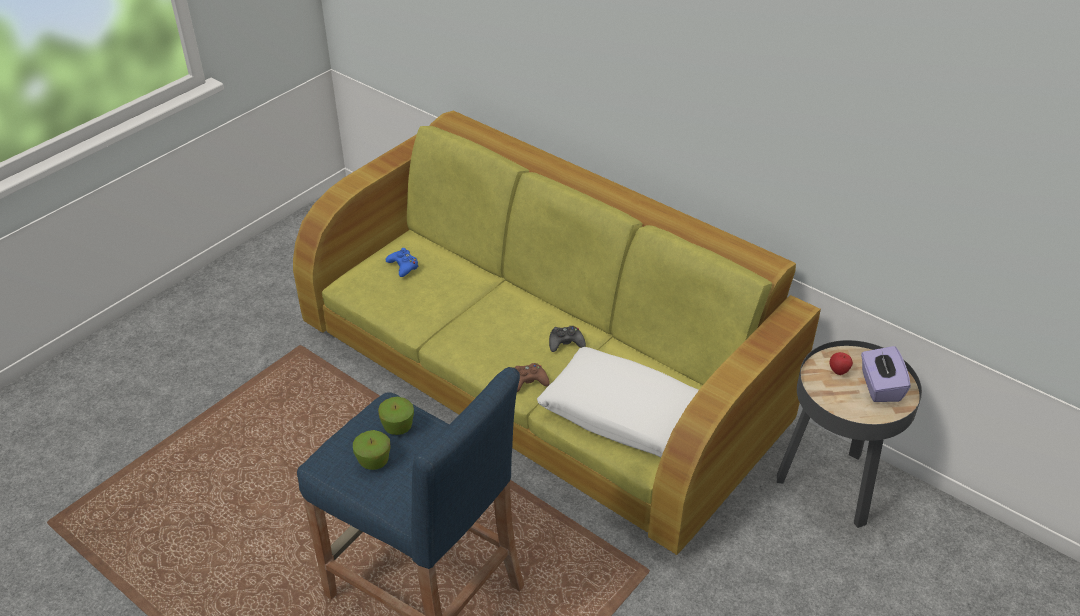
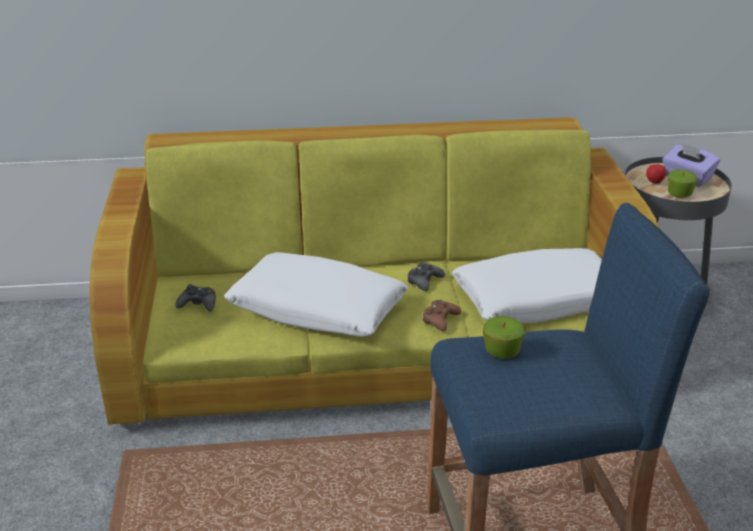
camera: 45 degrees left, 10 degrees down
apple [353,430,391,470] -> apple moved to [668,170,697,198]
blue game controller [386,248,419,277] -> black game controller [176,284,216,311]
none -> white pillow [224,252,408,337]

